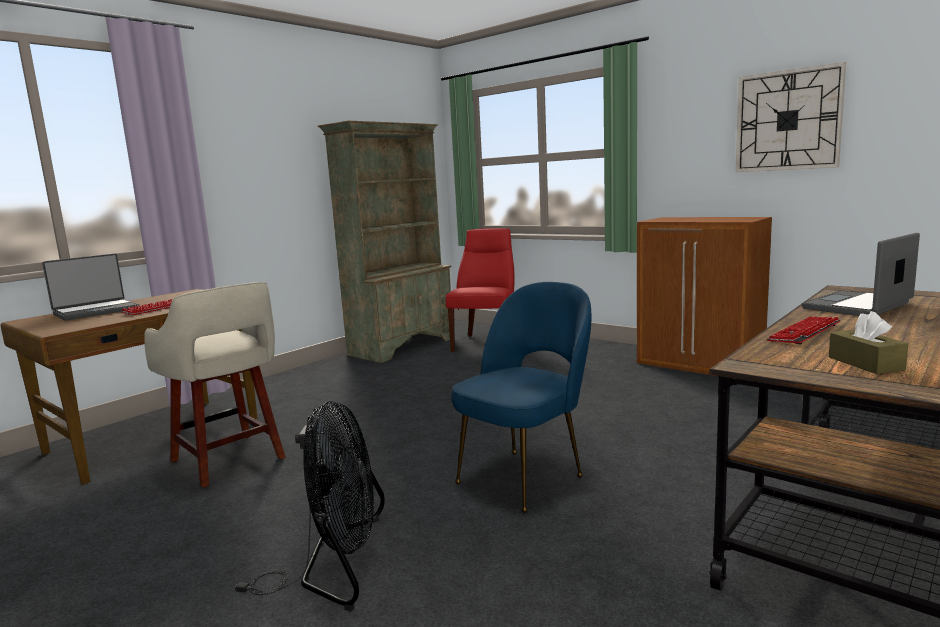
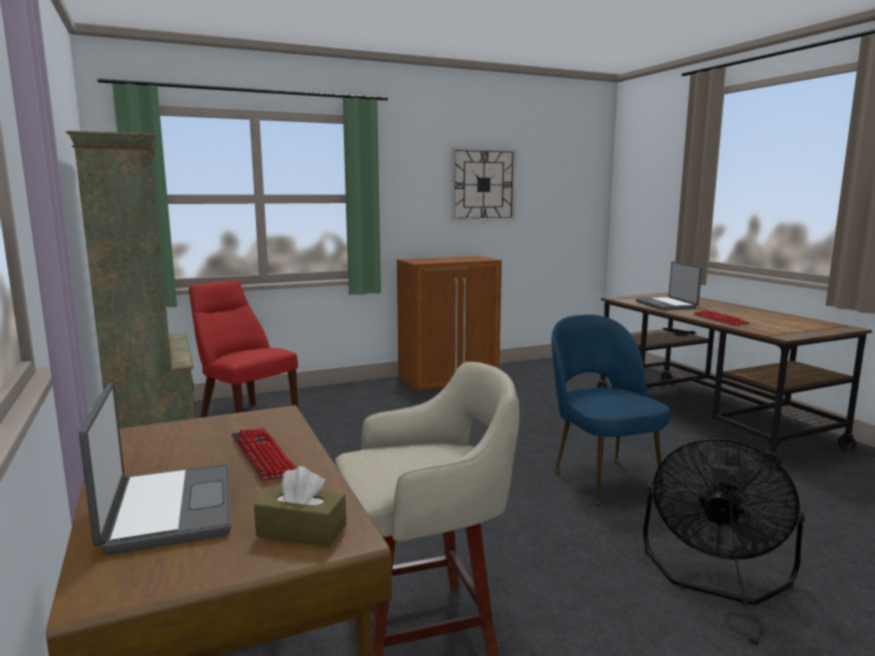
camera: 65 degrees left, 0 degrees up
brown tissue box [829,311,908,374] -> brown tissue box moved to [254,466,346,547]

